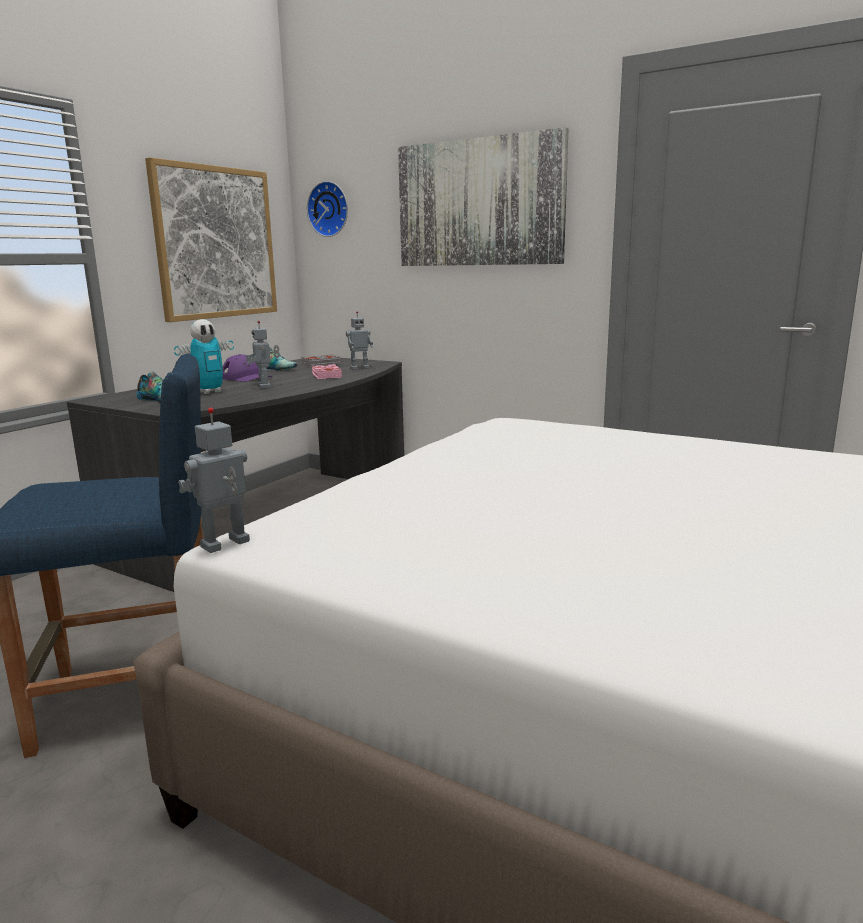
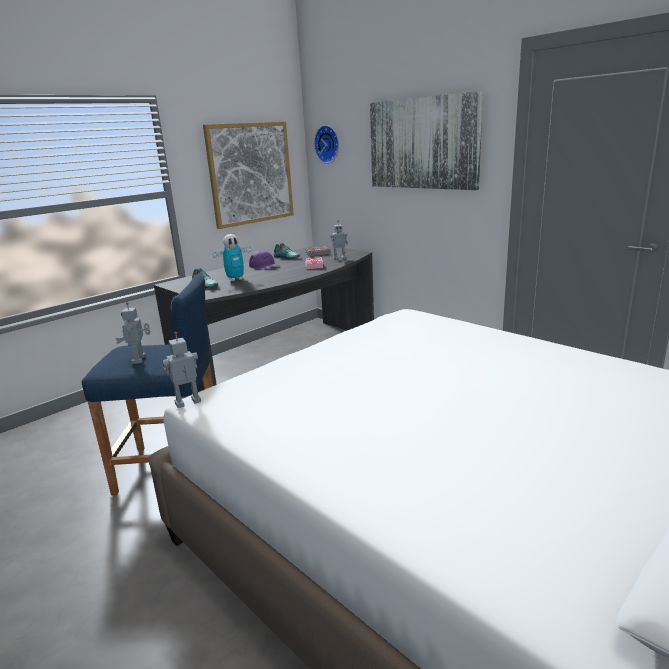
camera: 15 degrees right, 5 degrees up
toy robot [245,321,280,389] -> toy robot moved to [116,302,151,364]

